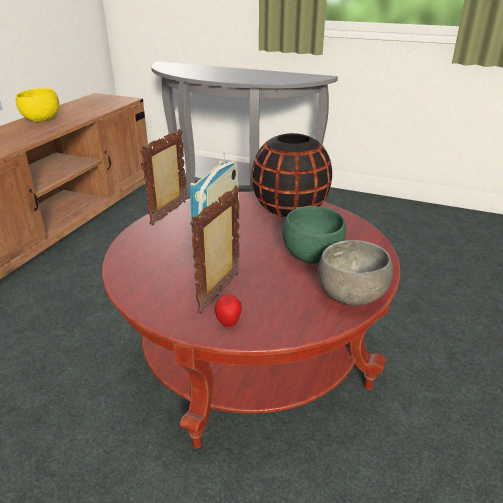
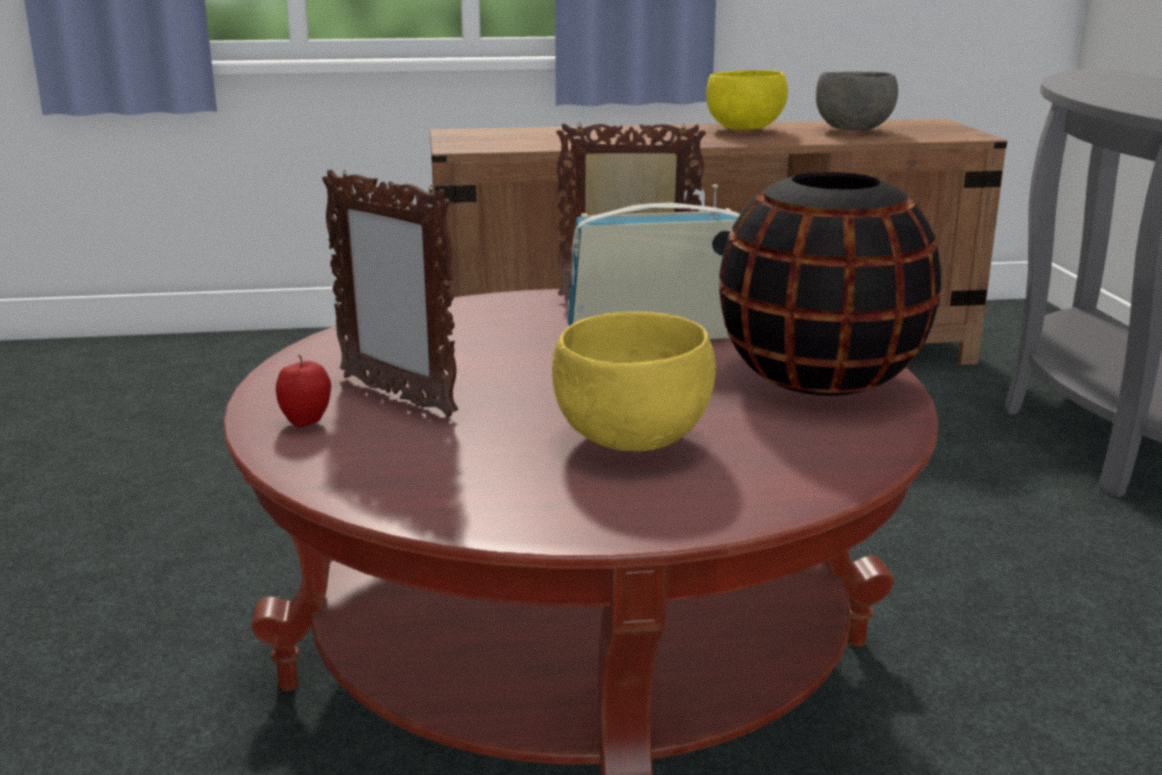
camera: 60 degrees right, 10 degrees down
picture frame [190,185,240,314] -> picture frame turned 135 degrees counterclockwise [322,169,458,417]
green bowl [282,206,346,264] -> yellow bowl [552,312,716,451]
grey bowl [318,240,393,306] -> grey bowl moved to [816,72,898,130]

